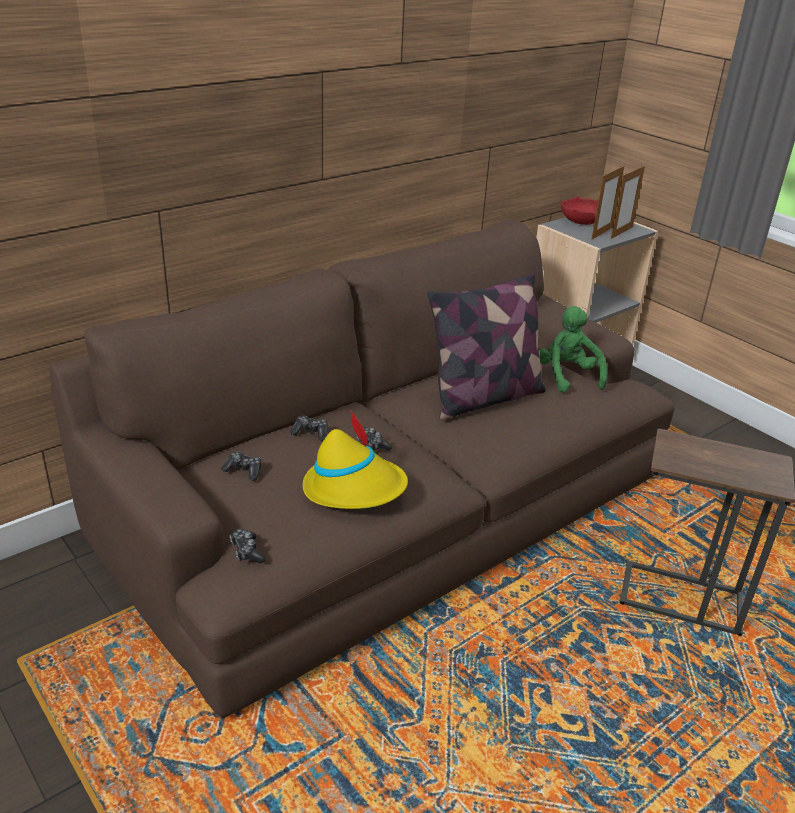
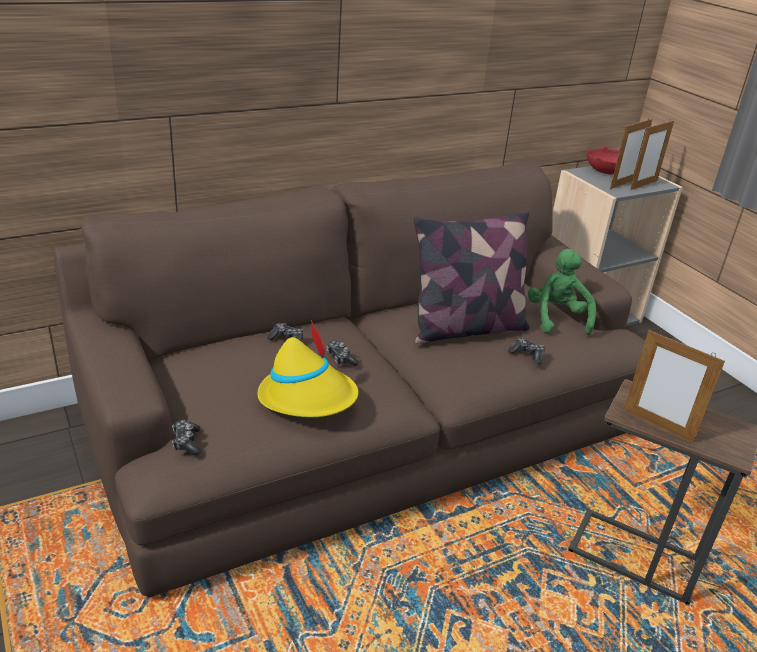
camera: 10 degrees right, 0 degrees up
game controller [221,451,261,481] -> game controller moved to [508,337,545,365]
none -> picture frame [624,330,725,443]

